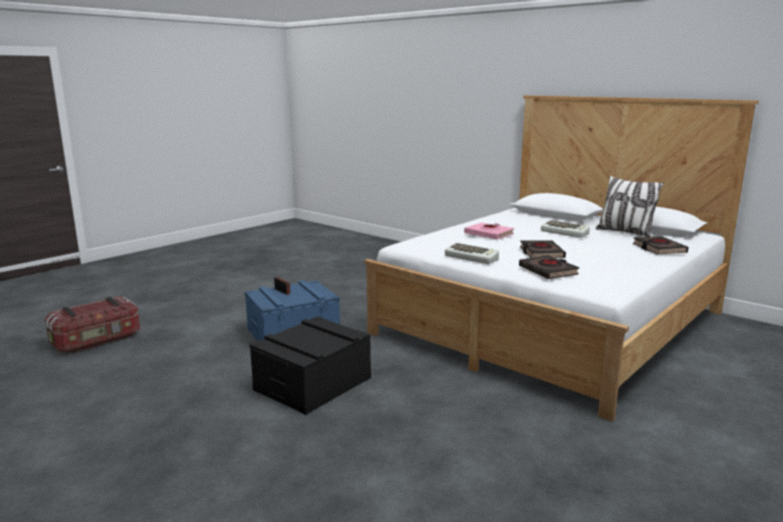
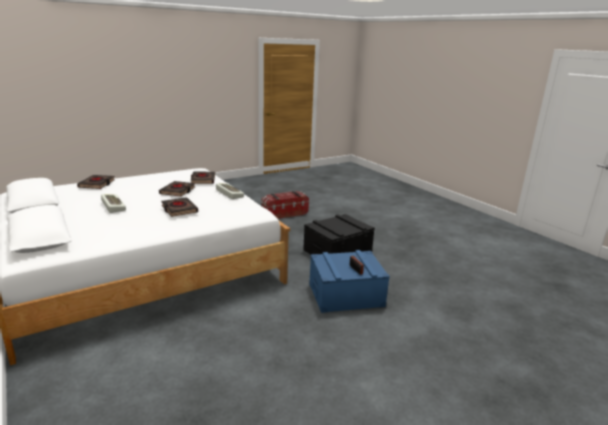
camera: 165 degrees left, 5 degrees up
storage box [45,296,140,353] -> storage box moved to [262,191,309,219]
pink book [464,223,514,240] -> black book [161,197,198,217]
pillow [596,176,664,237] -> none

